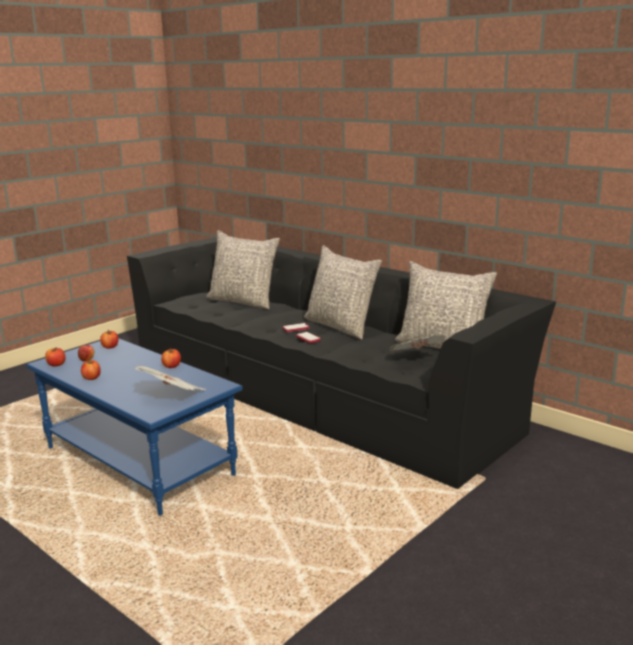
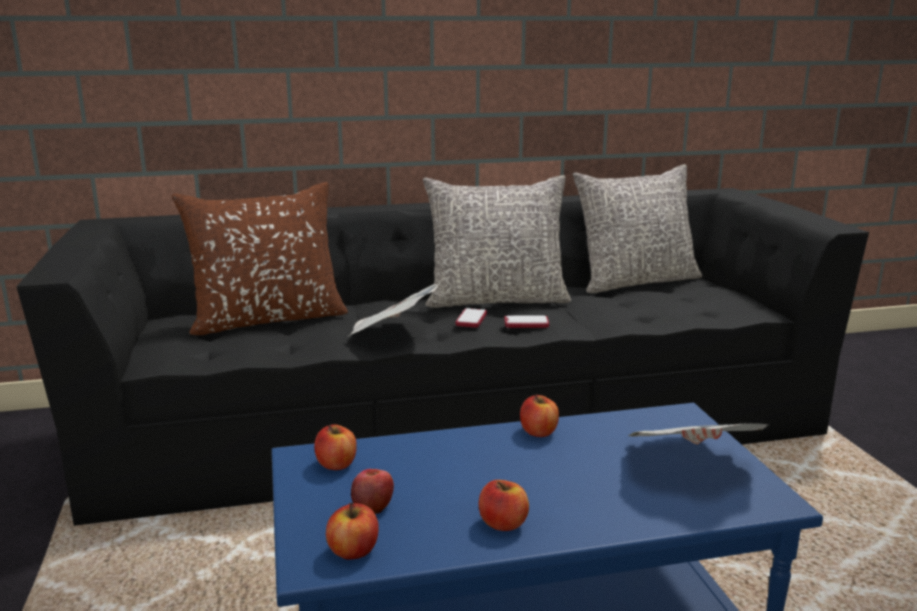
camera: 55 degrees left, 0 degrees up
grey pillow [206,230,280,309] -> brown pillow [172,182,348,335]
newspaper [389,336,446,351] -> newspaper moved to [349,284,439,336]

